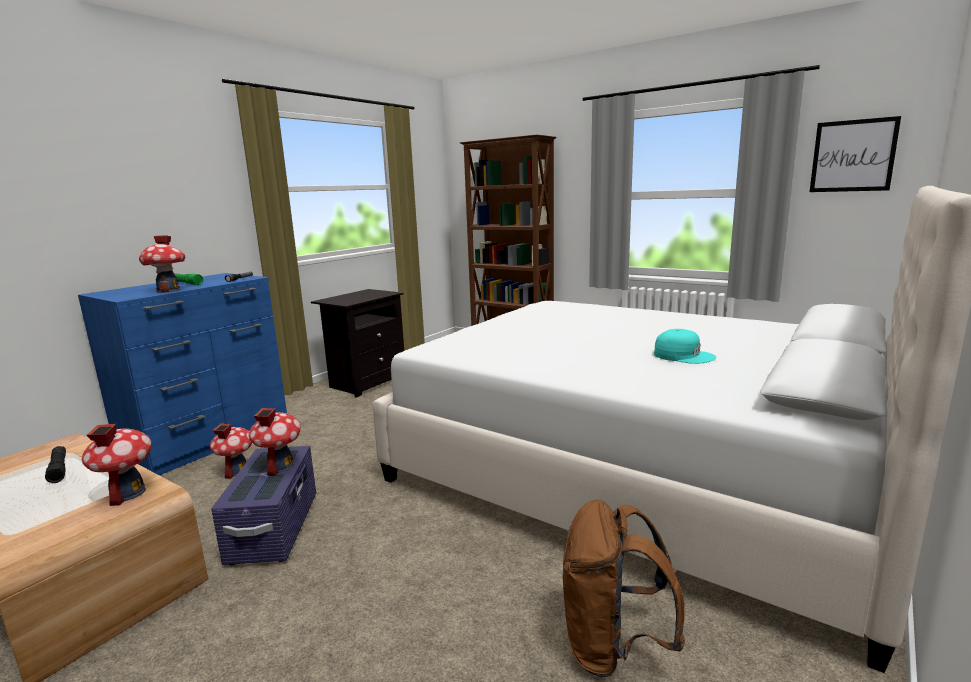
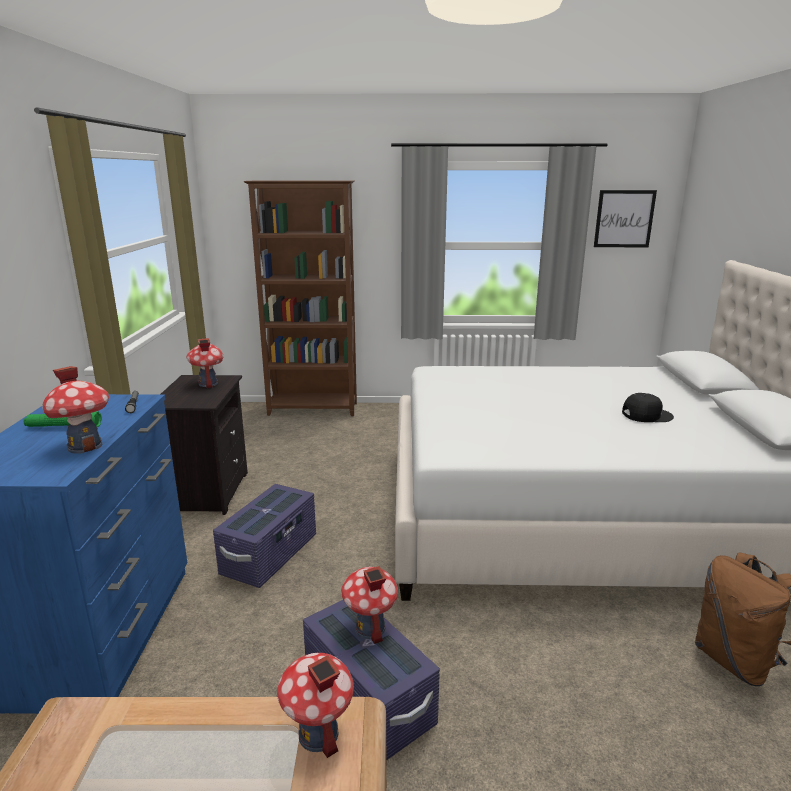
camera: 35 degrees left, 5 degrees up
black flashlight [45,446,66,483] -> none
toy house [210,424,252,479] -> toy house moved to [186,338,223,388]
turquoise cap [654,329,716,364] -> black cap [622,393,674,422]
none -> purple storage box [213,484,316,588]

